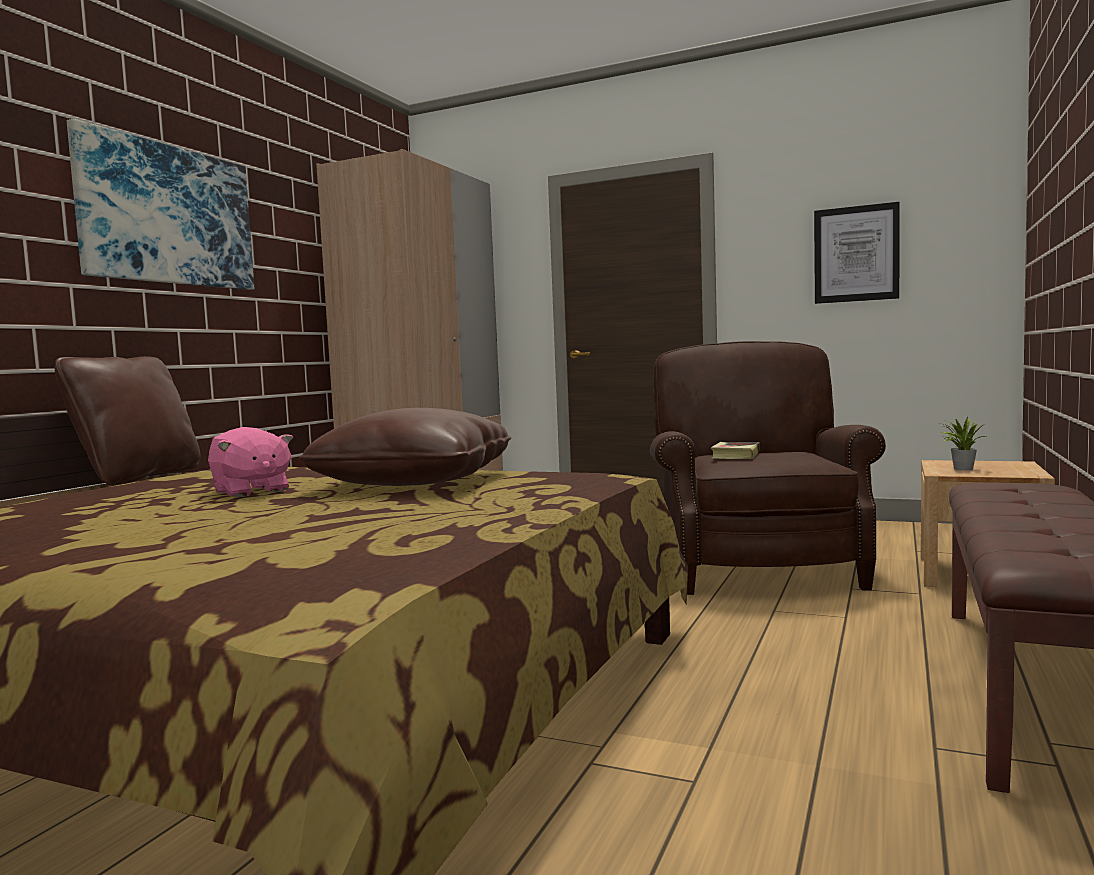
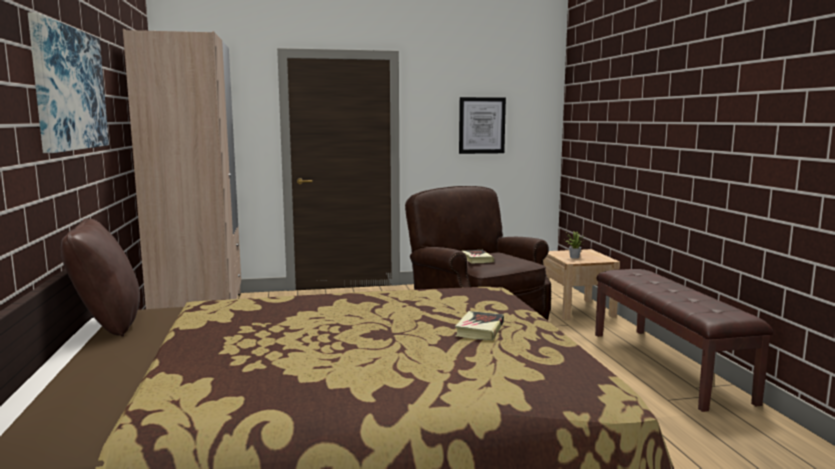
camera: 35 degrees left, 5 degrees up
pink plush toy [208,427,293,497] -> none
brown pillow [299,408,511,486] -> none
none -> book [455,311,504,340]

